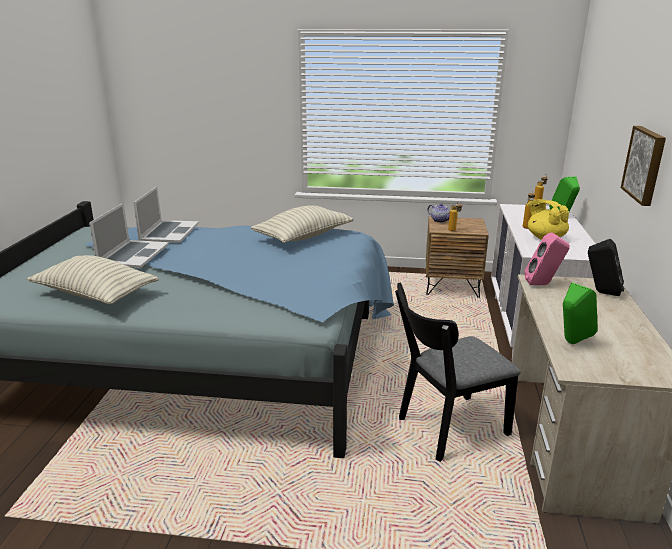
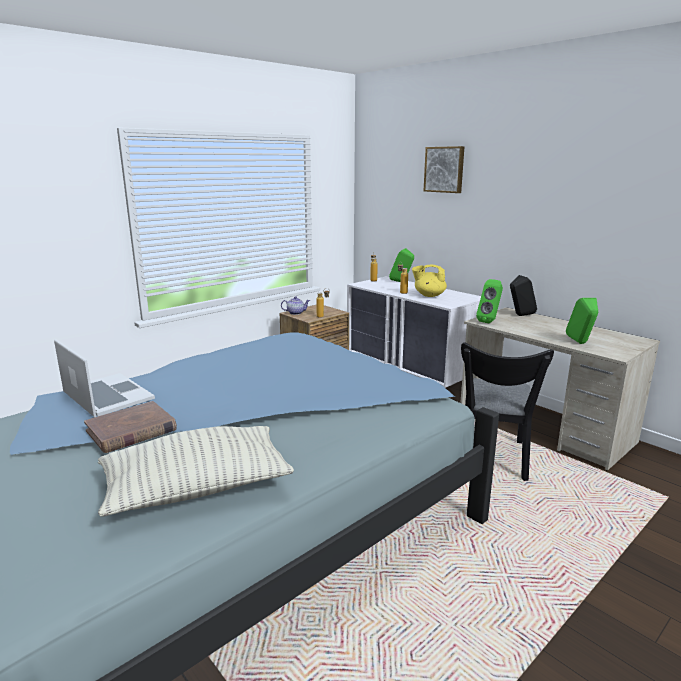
camera: 50 degrees left, 5 degrees down
laptop [89,203,169,268] -> brown book [84,401,177,453]
pillow [251,206,353,243] -> none
pink speaker [524,232,570,285] -> green speaker [476,279,503,323]
picture [621,126,666,206] -> picture moved to [424,146,464,193]

